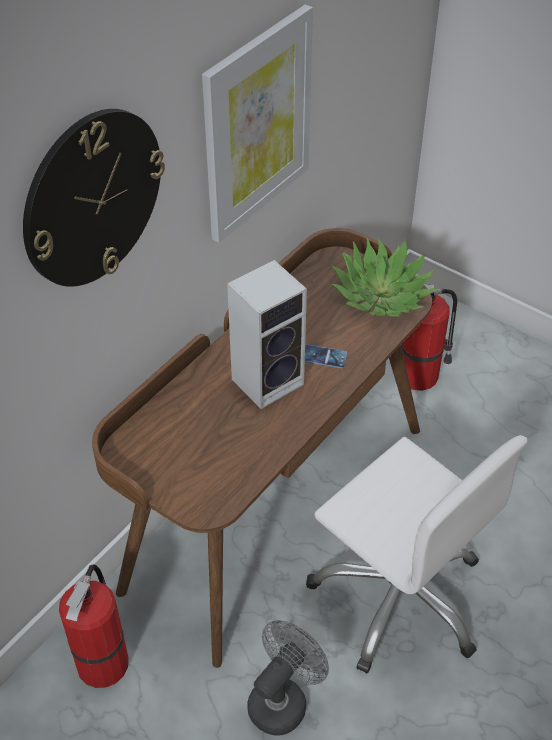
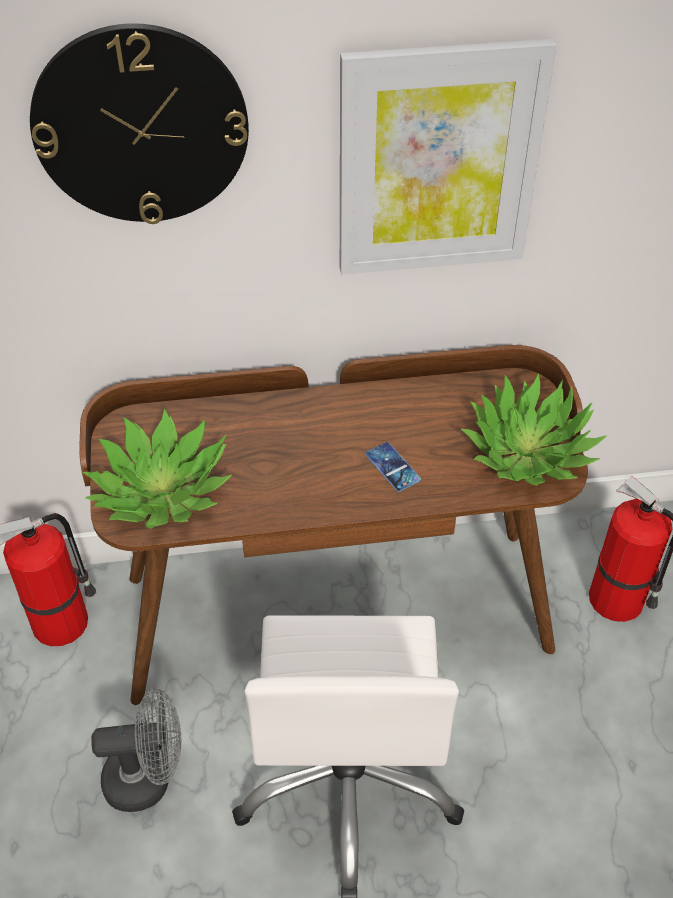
camera: 45 degrees right, 0 degrees up
speaker [227,260,307,409] -> none
none -> potted plant [83,408,232,529]

